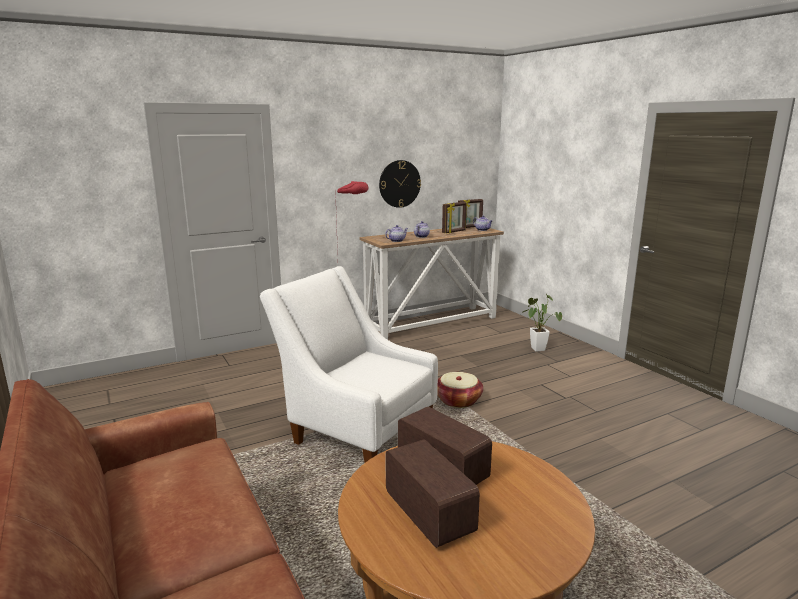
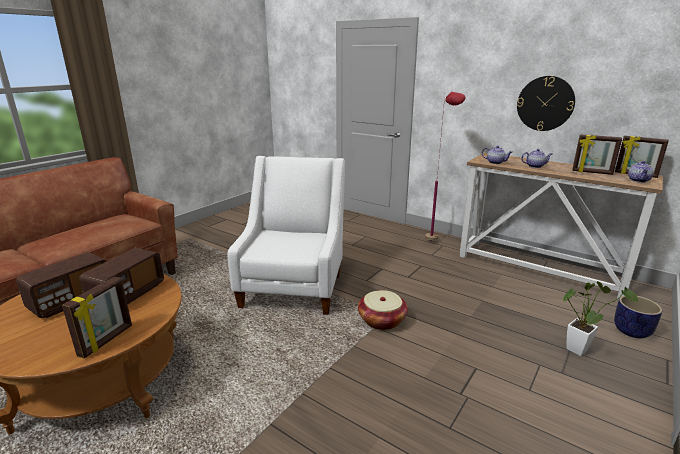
camera: 65 degrees right, 5 degrees up
none -> picture frame [62,276,132,359]
none -> planter [614,296,662,338]

